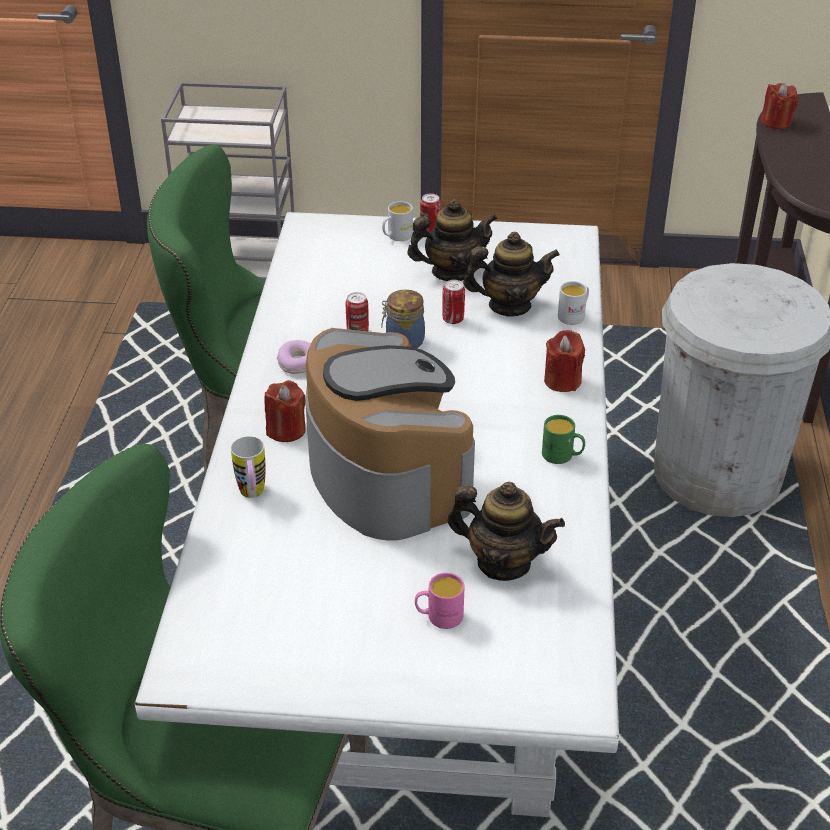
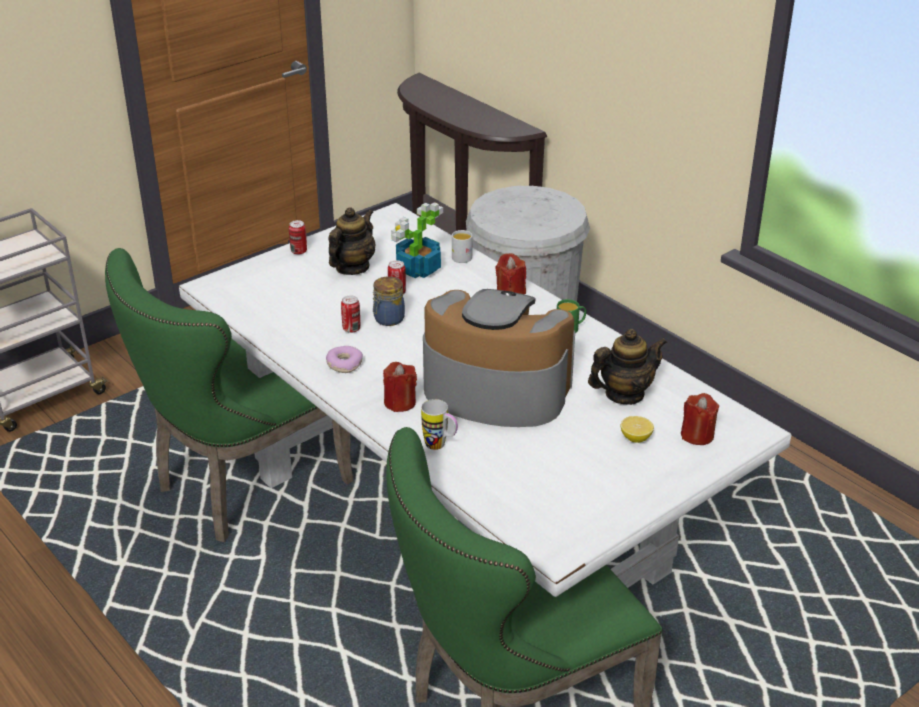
camera: 45 degrees left, 5 degrees down
white mug [382,201,413,241] -> none
pink mug [415,573,465,629] -> lemon [621,416,654,443]
teapot [463,232,560,317] -> potted plant [391,202,443,278]
red candle [761,83,798,129] -> red candle moved to [681,393,719,445]

